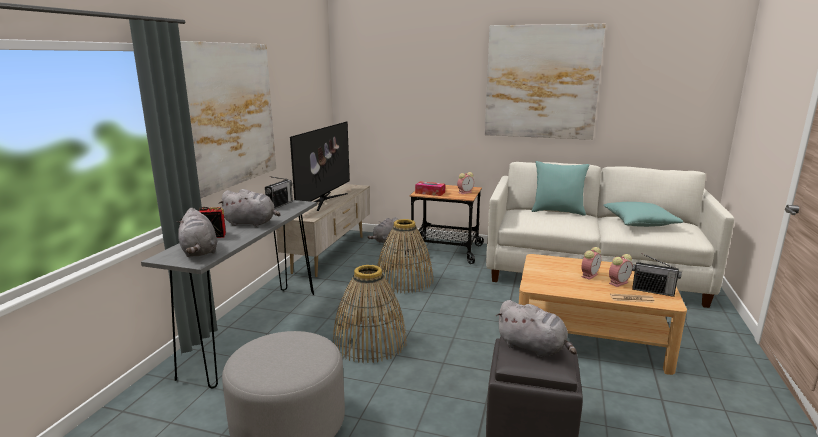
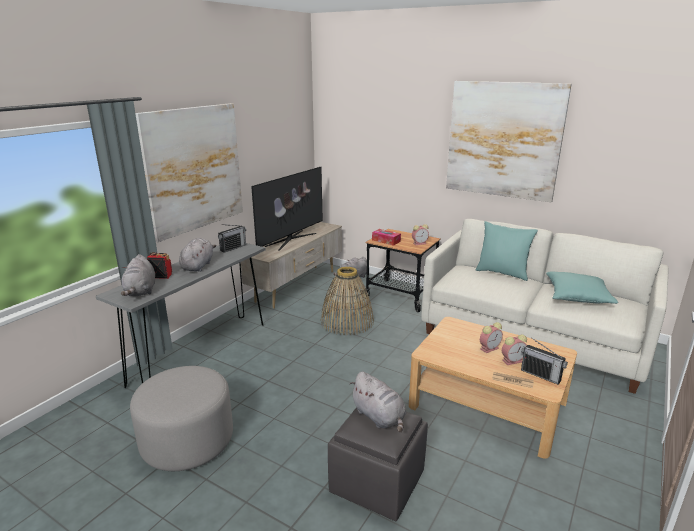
camera: 15 degrees right, 5 degrees up
grey plush toy [218,189,281,227] -> grey plush toy turned 105 degrees counterclockwise [179,238,217,272]
basket [333,265,407,363] -> none

